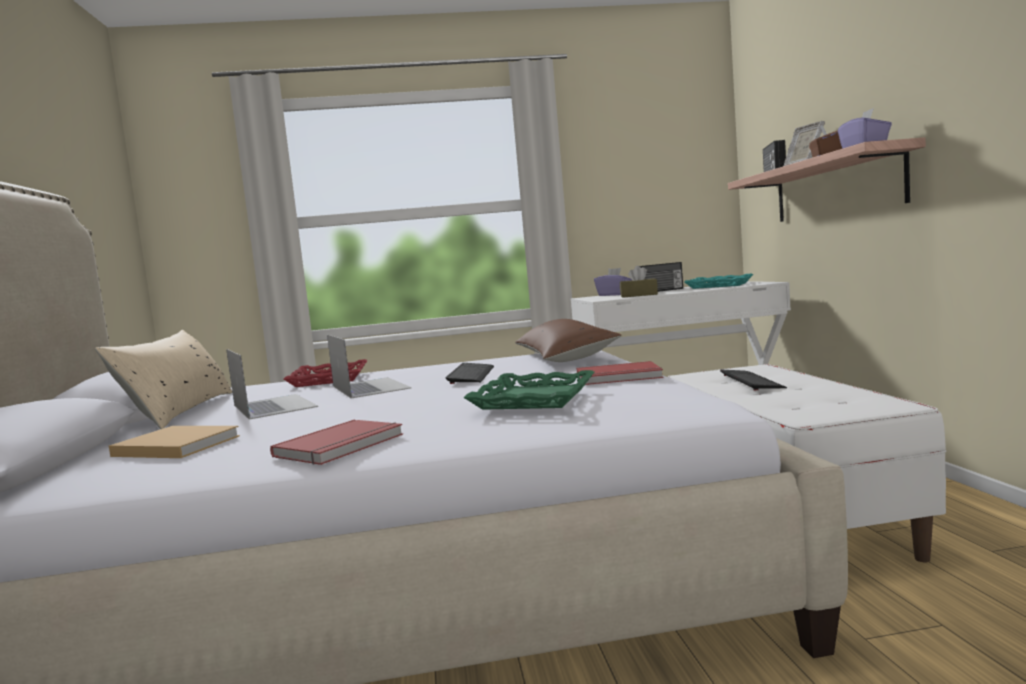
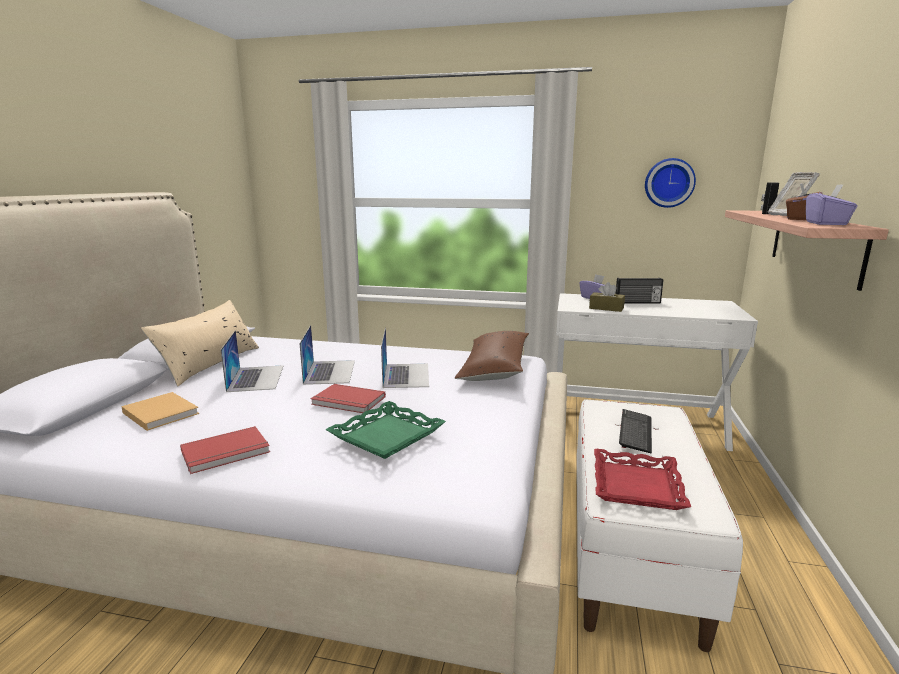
camera: 20 degrees right, 10 degrees up
red tray [284,359,368,387] -> red tray moved to [594,449,691,510]
keyboard [446,363,494,384] -> laptop [381,327,429,388]
red book [577,361,663,385] -> red book moved to [311,384,386,413]
turquoise tray [684,273,753,289] -> none
none -> wall clock [645,158,696,208]

